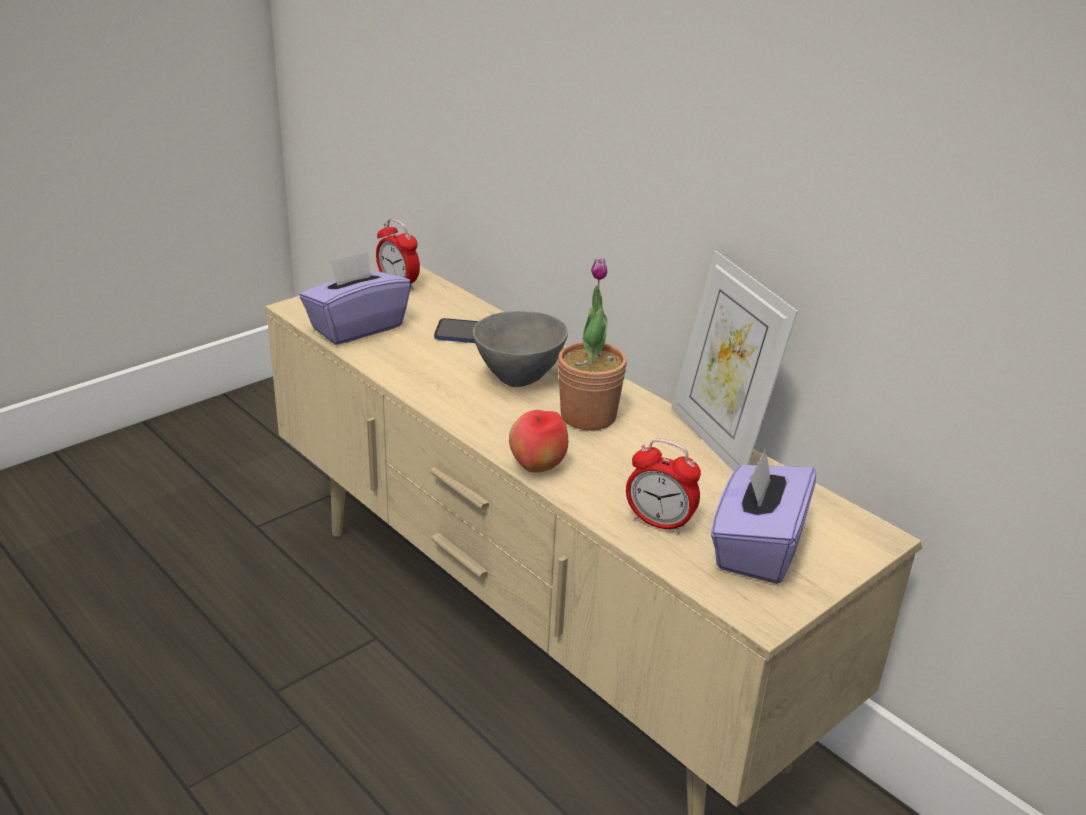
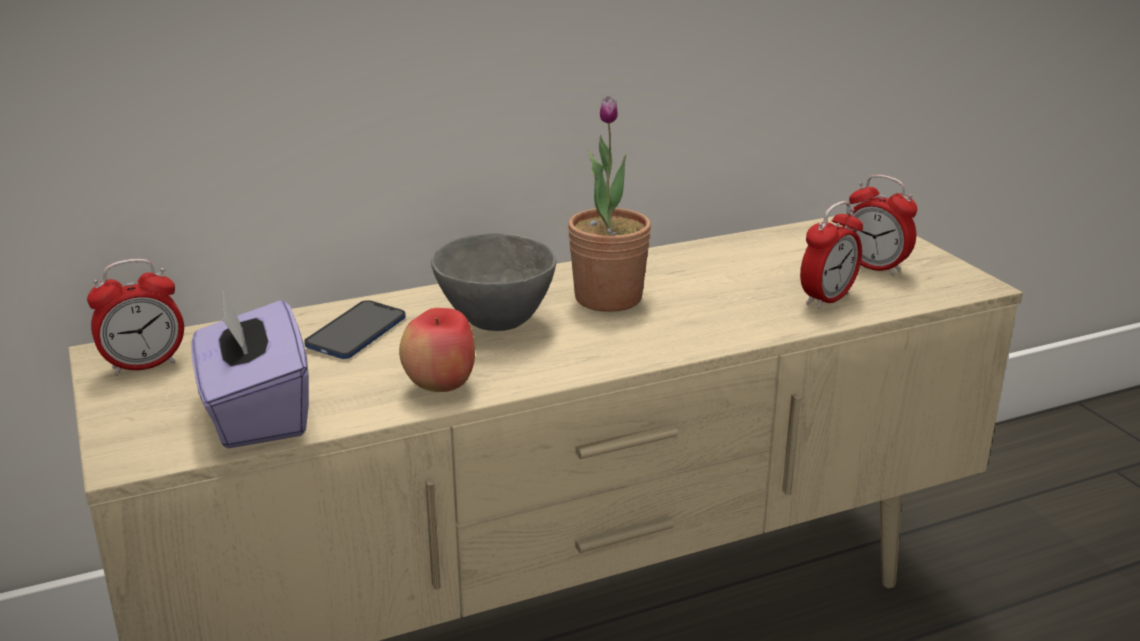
camera: 70 degrees left, 5 degrees down
apple [509,410,568,473] -> apple moved to [399,308,475,392]
picture frame [671,251,798,471] -> none
purple tissue box [711,448,816,584] -> alarm clock [843,174,917,276]

